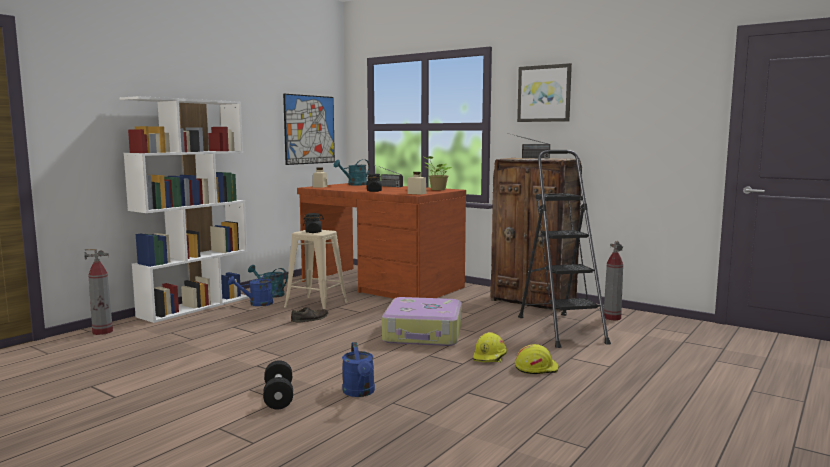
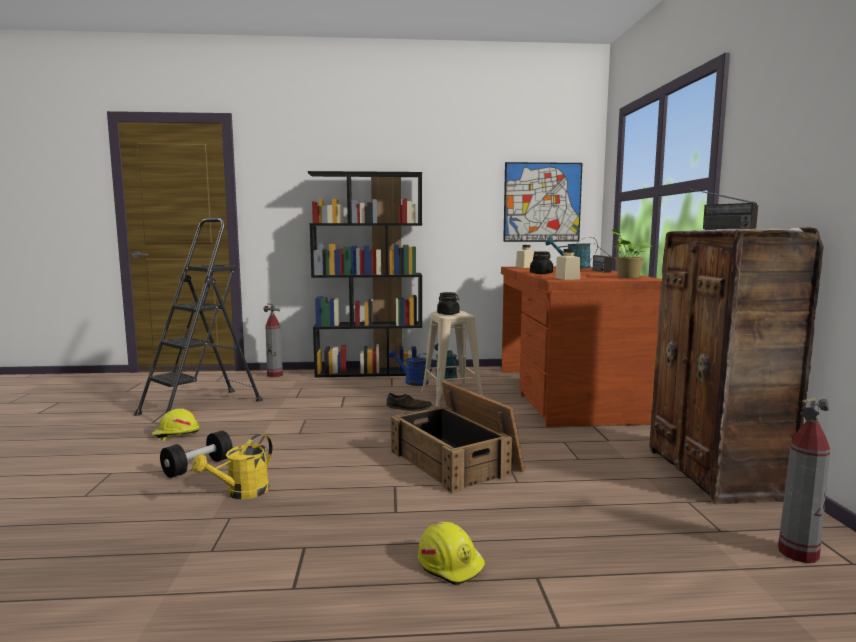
camera: 50 degrees right, 0 degrees up
white bookcase [120,96,249,323] -> black bookcase [308,171,422,377]
blue watering can [342,342,375,397] -> yellow watering can [192,434,273,499]
suitcase [382,297,462,346] -> crate [391,381,525,493]
yellow hard hat [473,332,507,362] -> yellow hard hat moved to [151,408,199,441]
picture [517,63,572,122] -> none
step ladder [518,150,611,348] -> step ladder moved to [134,218,263,416]

